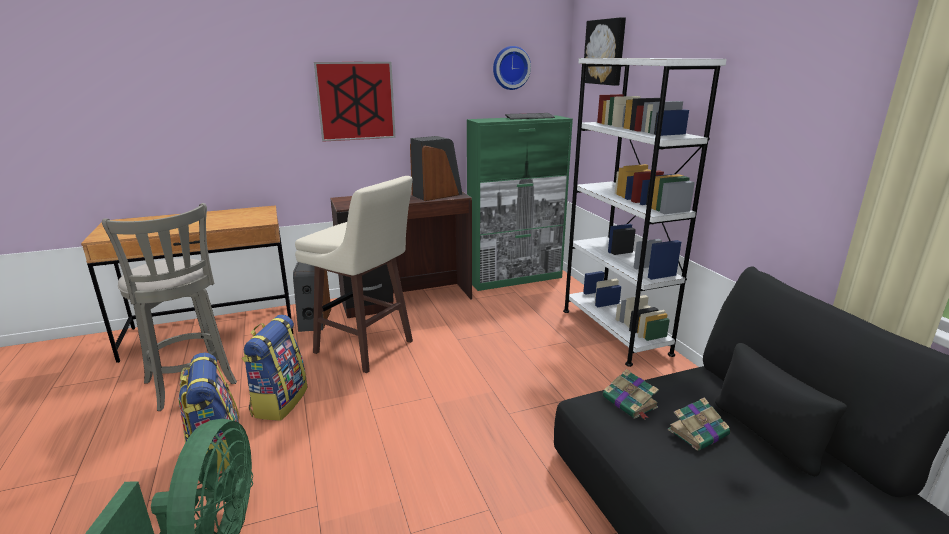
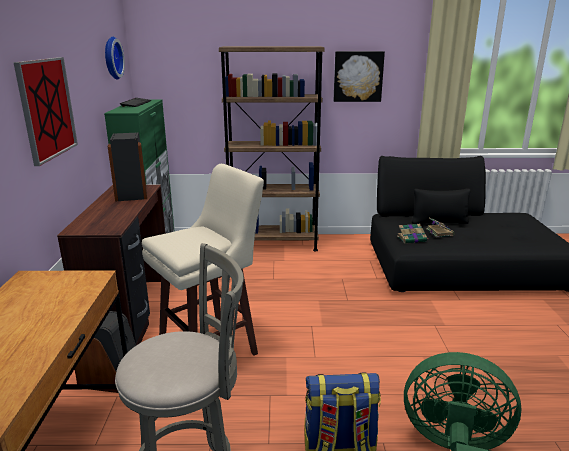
camera: 70 degrees left, 0 degrees up
backpack [242,315,307,421] -> none
white bookcase [563,58,727,367] -> brown bookcase [219,46,325,251]
picture [584,17,626,86] -> picture moved to [334,51,385,102]

